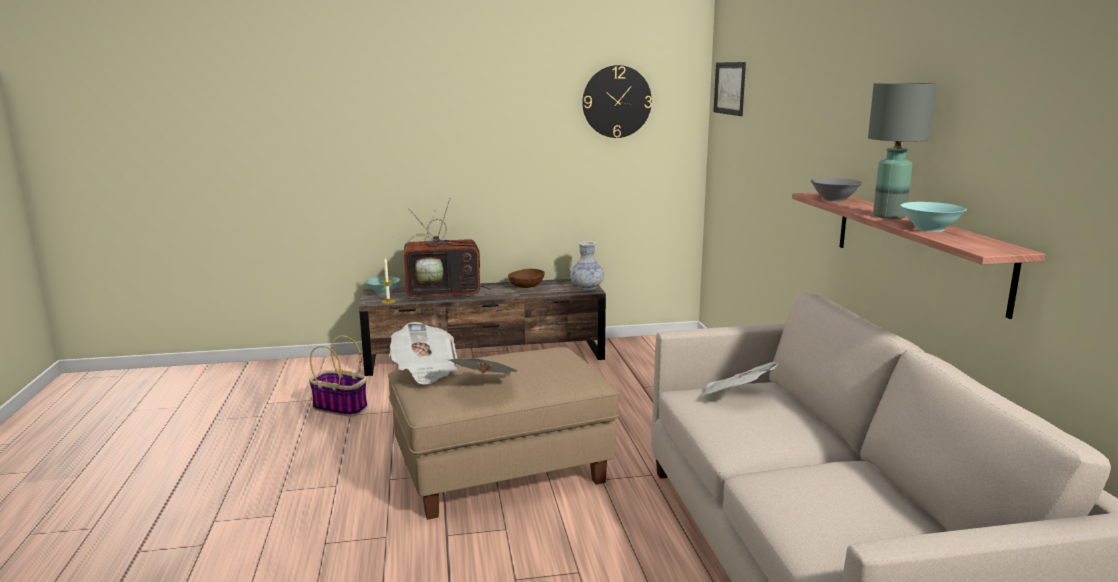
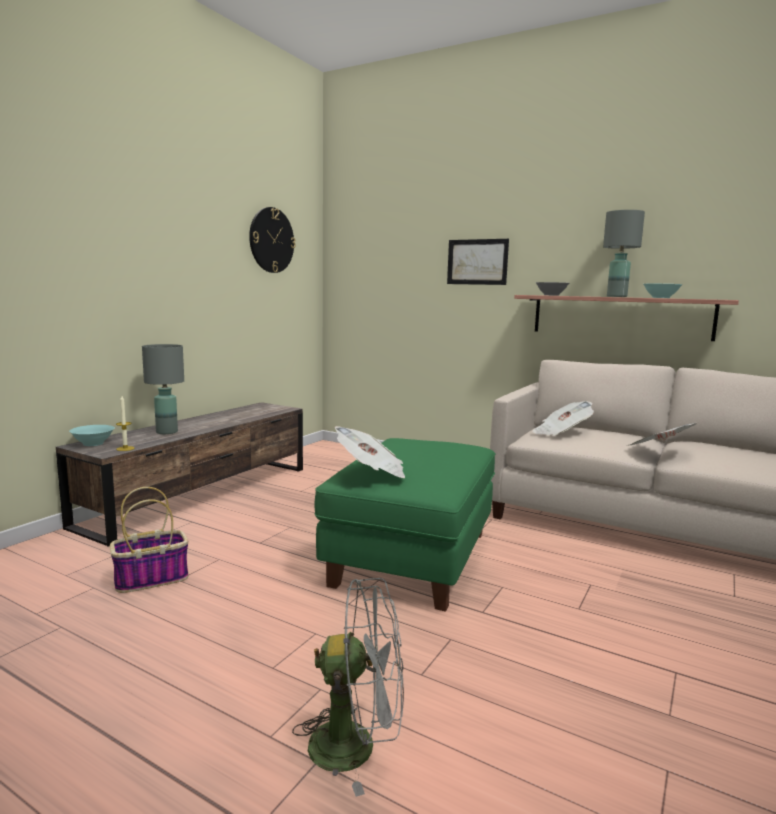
camera: 50 degrees left, 5 degrees down
beige ottoman [388,347,619,520] -> green ottoman [314,438,496,612]
television [404,198,493,300] -> grey table lamp [142,344,184,434]
newspaper [449,358,517,373] -> newspaper moved to [627,422,697,446]
brown bowl [508,269,545,288] -> none
vase [570,241,604,290] -> none
picture [713,62,746,116] -> picture moved to [447,239,509,285]
none -> grey fan [292,578,404,797]

